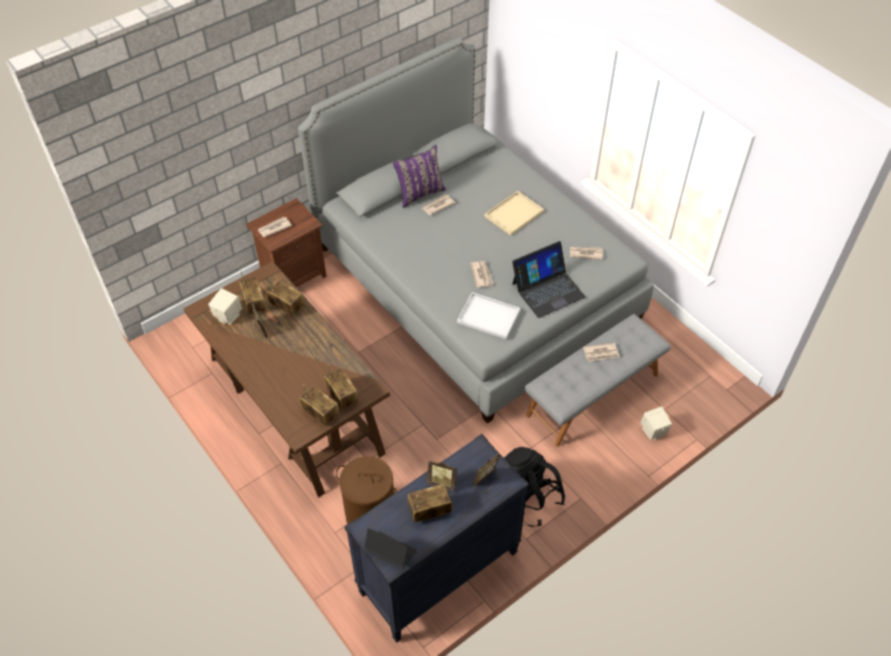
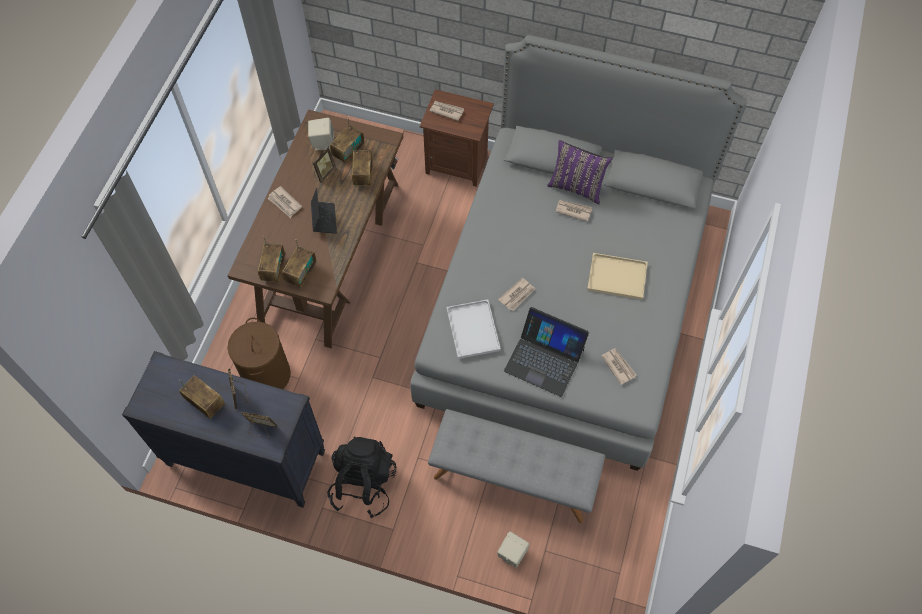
camera: 55 degrees right, 10 degrees up
laptop [364,528,417,569] -> laptop moved to [311,188,337,234]
newspaper [583,343,620,362] -> newspaper moved to [268,186,302,218]

